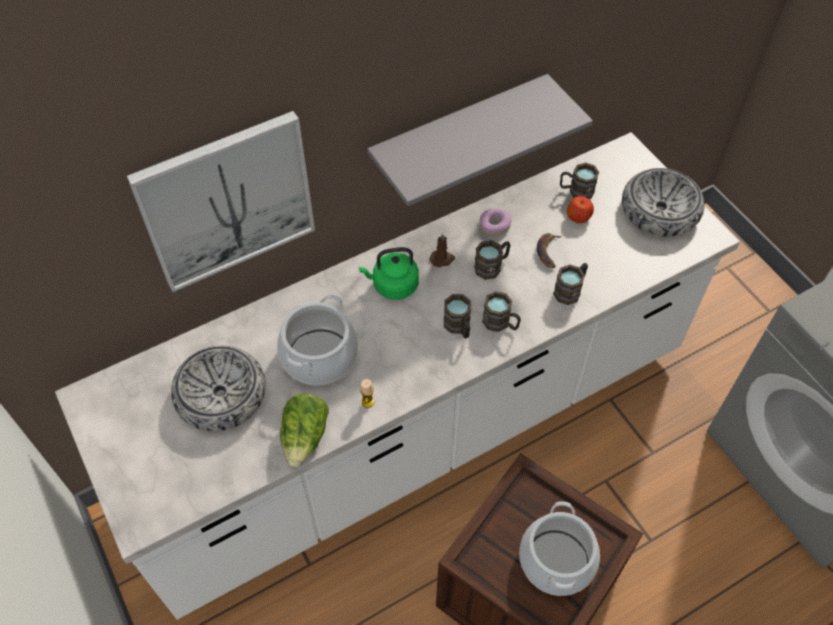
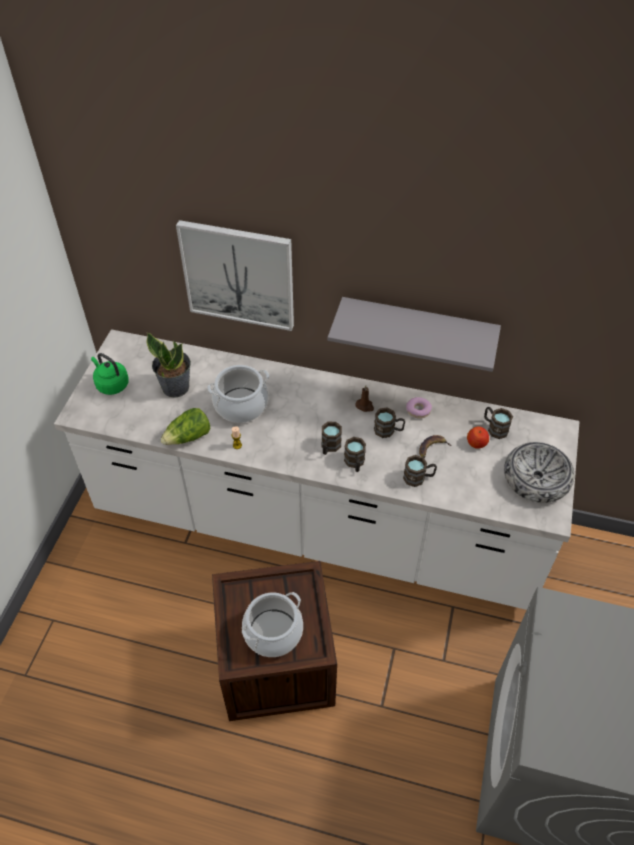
camera: 45 degrees right, 5 degrees down
bowl [171,345,266,431] -> potted plant [146,333,191,398]
green kettle [359,247,419,300] -> green kettle moved to [91,353,129,395]

